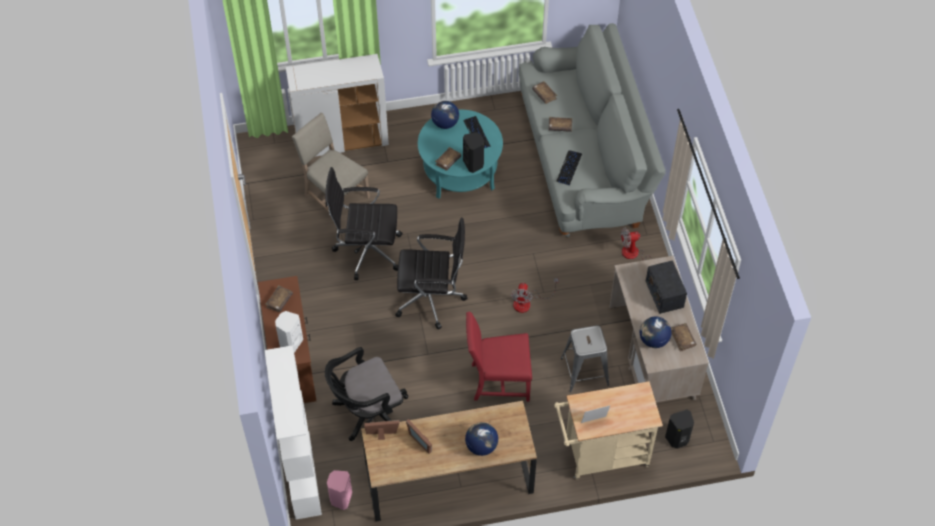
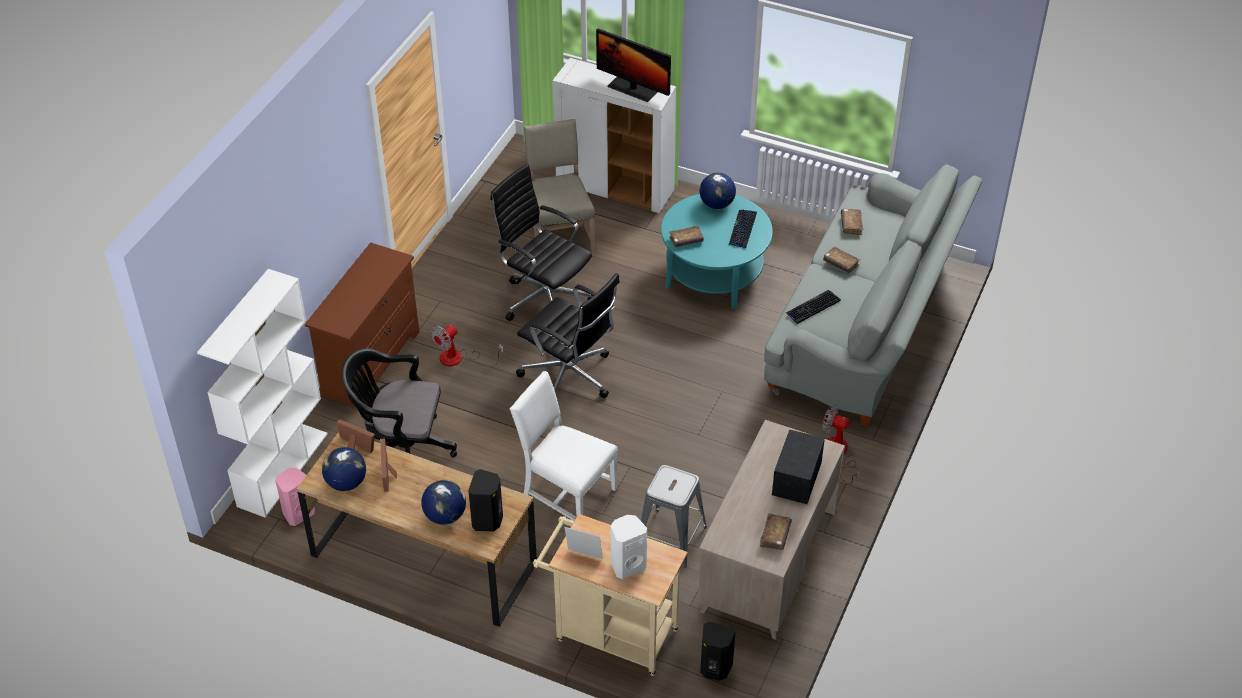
camera: 35 degrees right, 10 degrees down
brown book [265,285,293,312] -> none
white speaker [275,311,303,353] -> white speaker moved to [611,515,647,579]
black speaker [463,132,484,173] -> black speaker moved to [468,469,503,531]
red chair [466,312,532,402] -> white chair [510,371,618,521]
fan [511,278,559,313] -> fan moved to [431,325,504,367]
globe [640,316,671,348] -> globe moved to [322,447,366,491]
none -> monitor [596,29,671,102]

